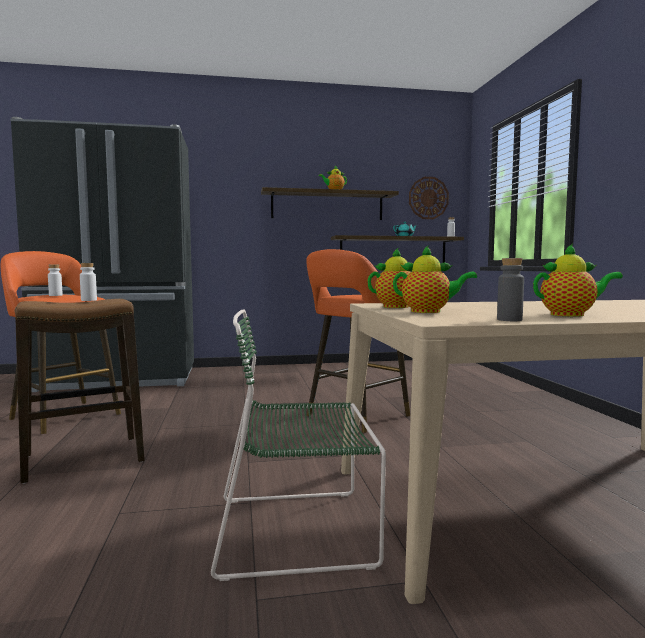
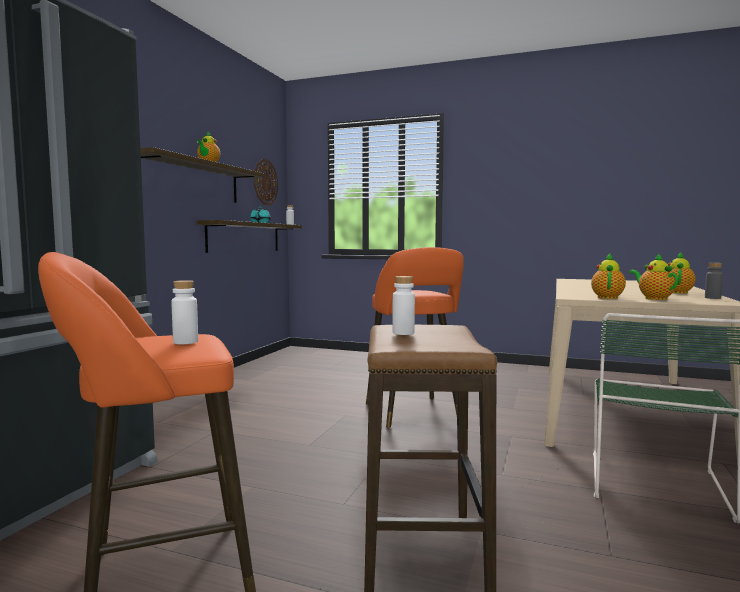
camera: 60 degrees left, 0 degrees up
teapot [393,245,477,313] -> teapot turned 60 degrees counterclockwise [629,254,678,300]

